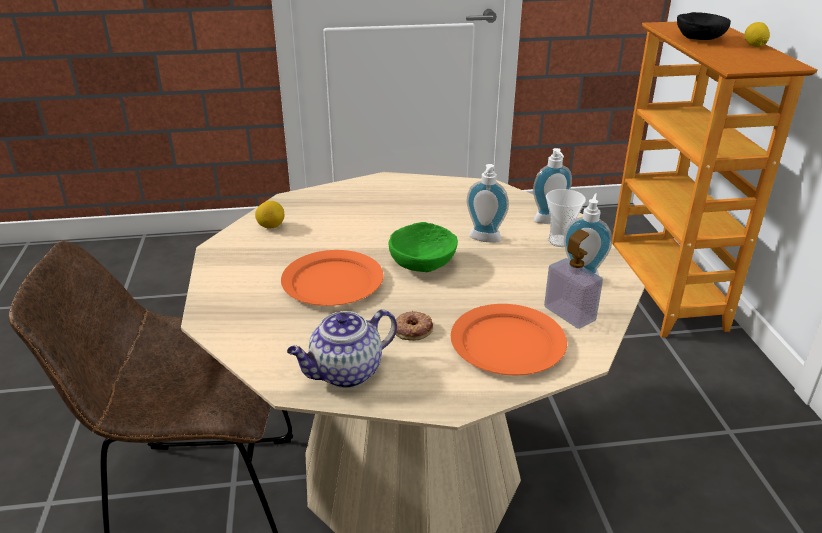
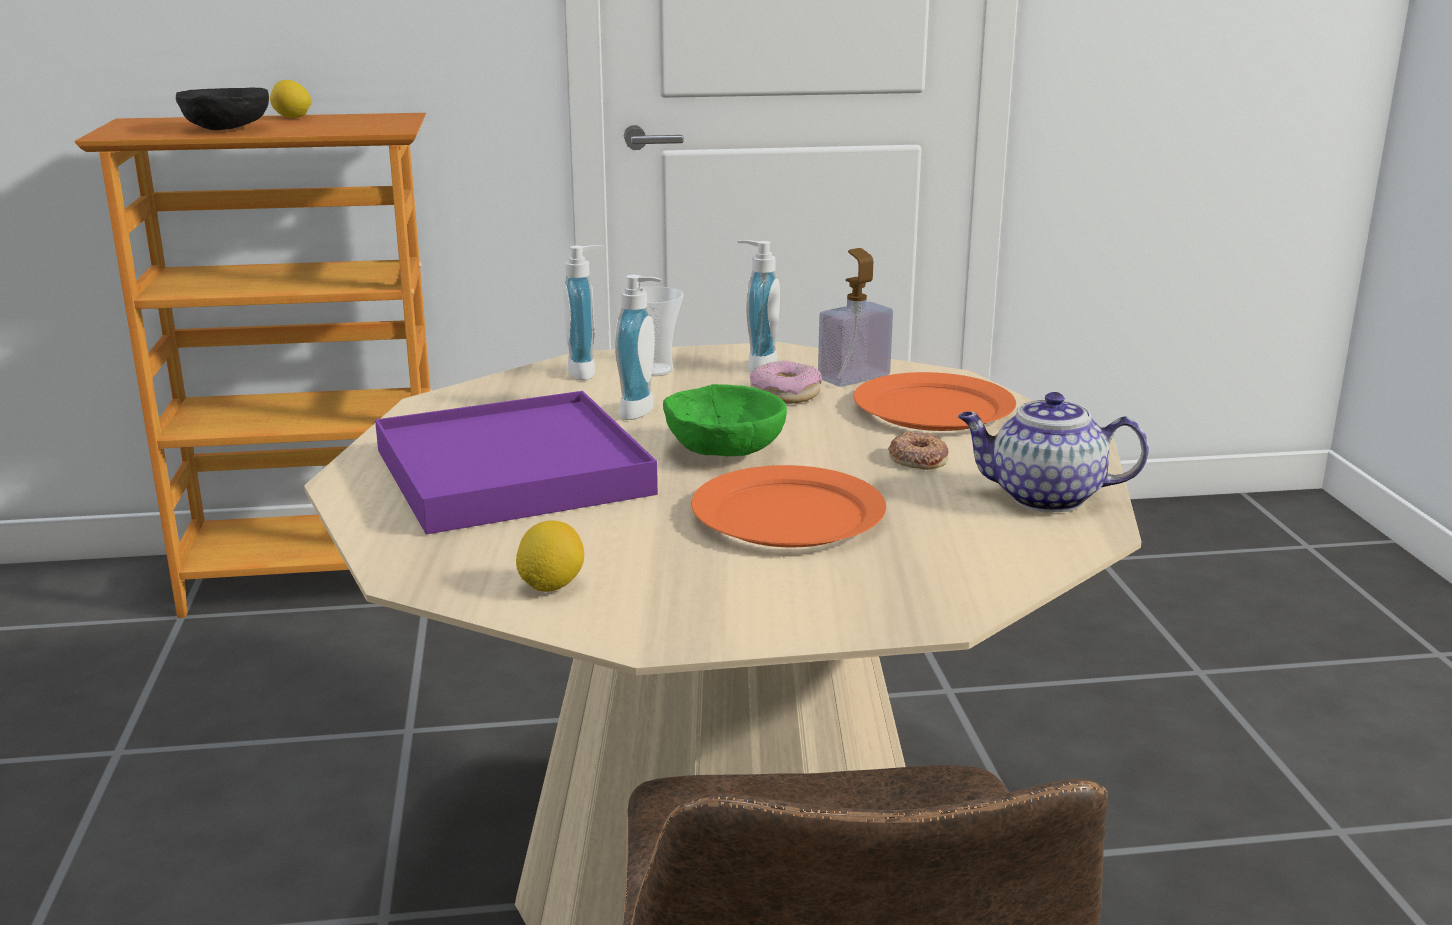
camera: 90 degrees left, 10 degrees down
teapot [287,309,397,388] -> teapot turned 135 degrees clockwise [958,392,1149,512]
none -> purple tray [375,391,658,534]
none -> donut [750,361,822,404]

